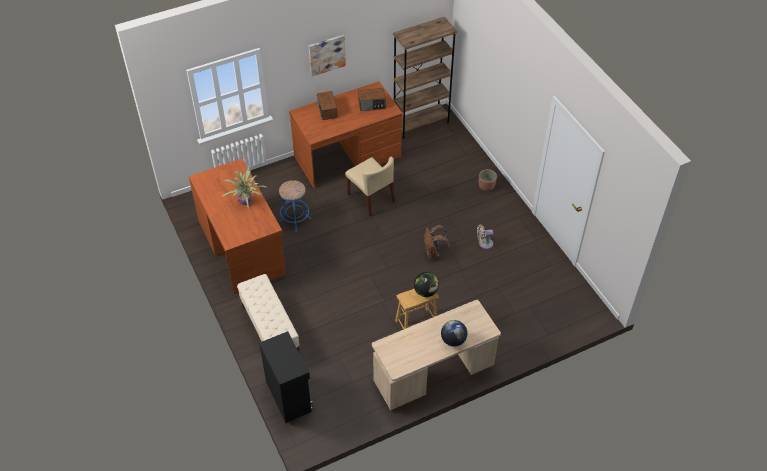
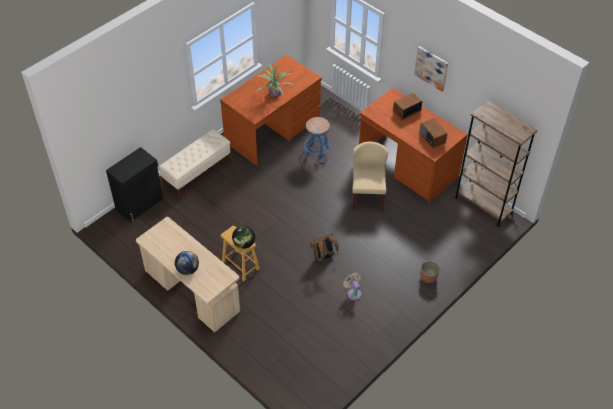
camera: 70 degrees right, 0 degrees up
beige chair [345,157,395,216] -> beige chair turned 150 degrees clockwise [352,142,388,210]

